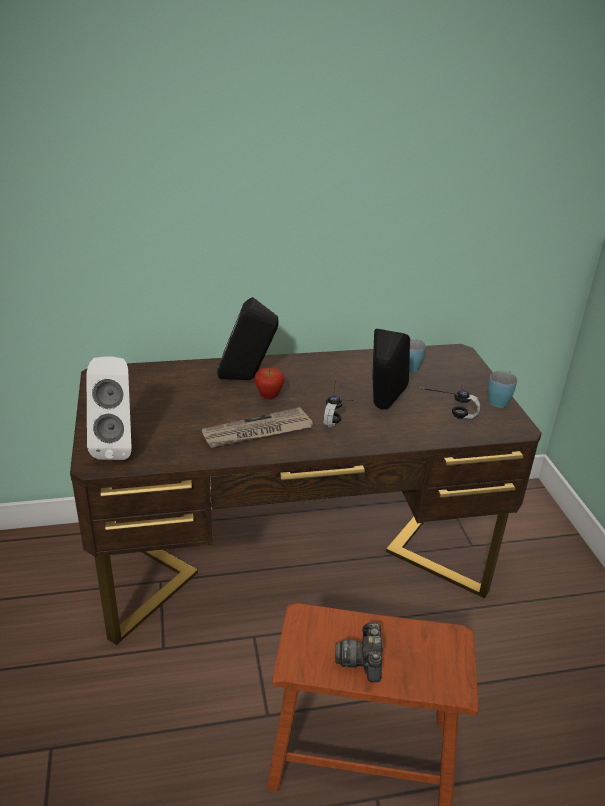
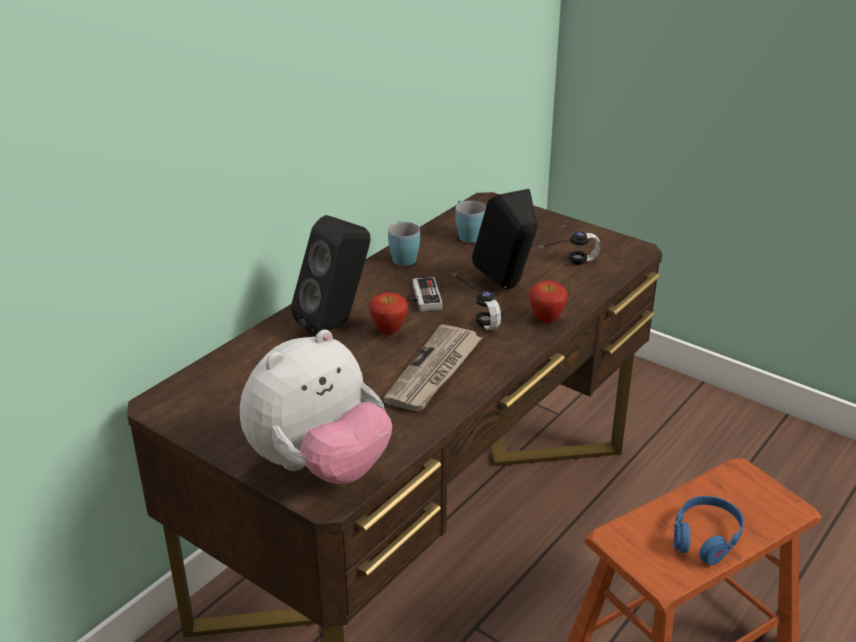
camera: 40 degrees left, 0 degrees up
white speaker [86,356,132,460] -> plush toy [240,330,392,484]
camera [335,622,383,682] -> blue headphones [673,496,744,565]
blue mug [488,371,517,408] -> blue mug moved to [388,221,420,266]
none -> game controller [406,277,442,311]
none -> apple [529,280,568,323]

